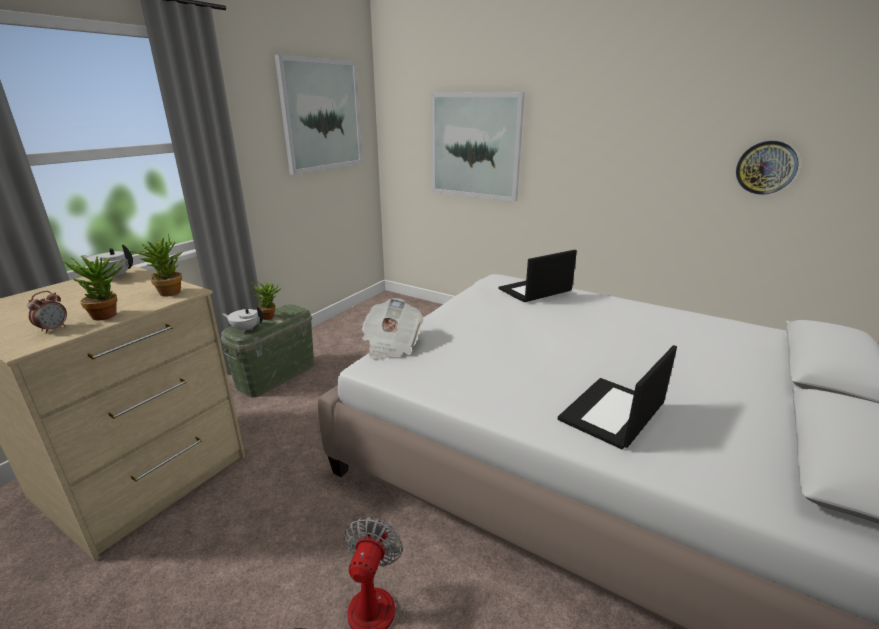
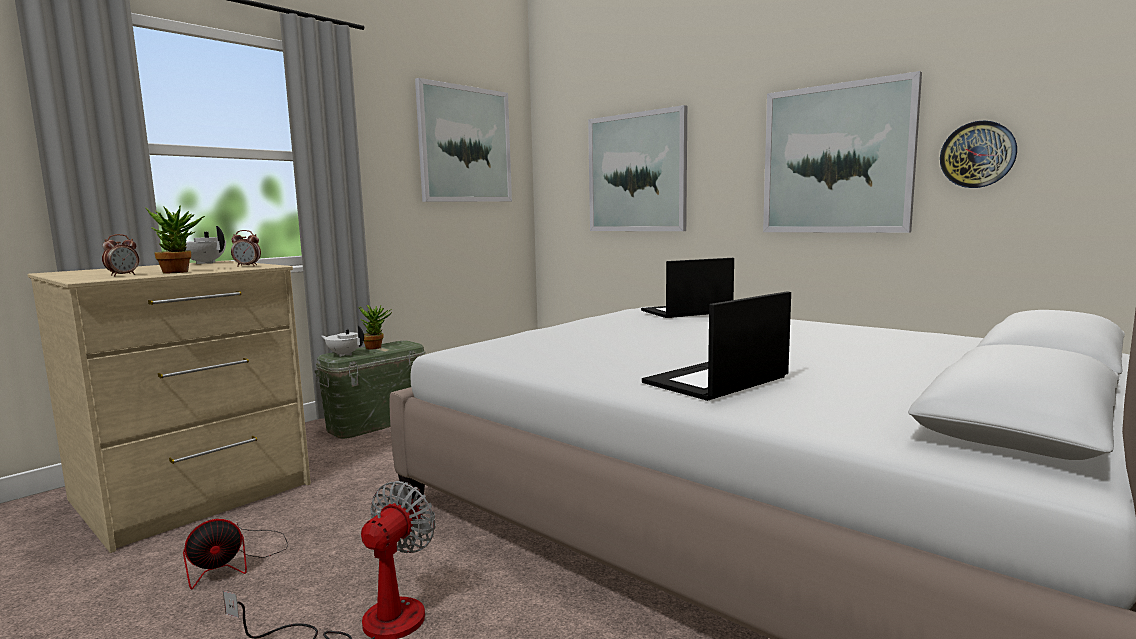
camera: 10 degrees right, 15 degrees down
potted plant [129,233,183,297] -> alarm clock [231,230,261,267]
newspaper [361,298,423,360] -> none
none -> fan [183,519,288,589]
none -> picture [763,71,922,233]

